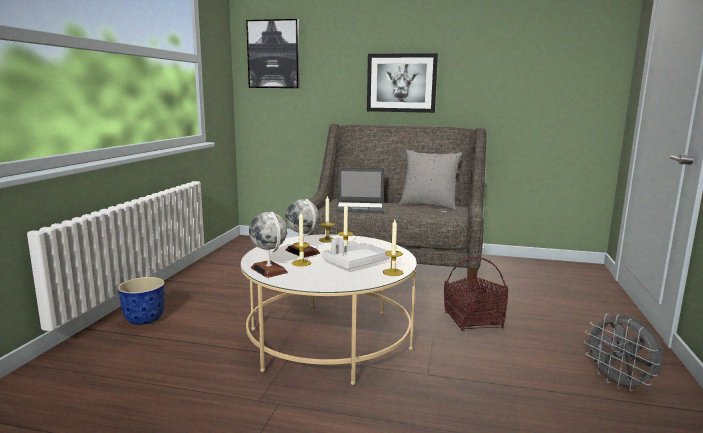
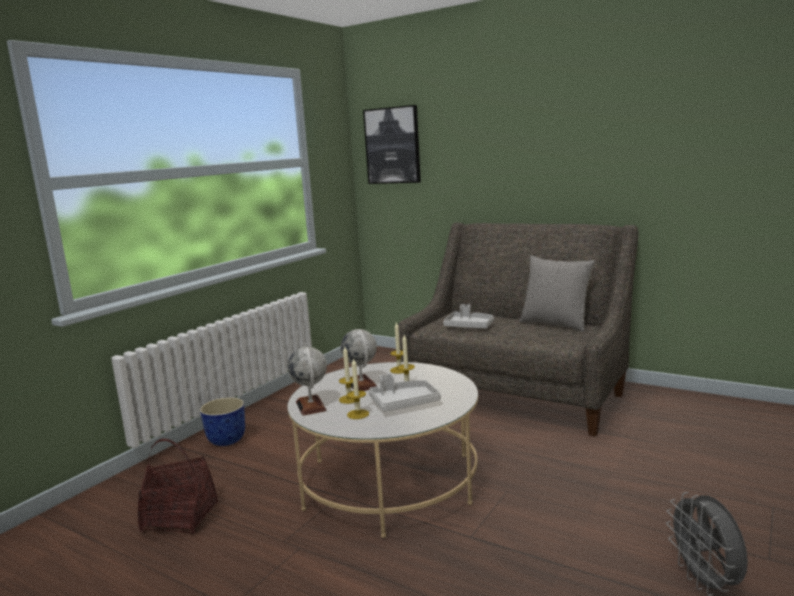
camera: 20 degrees right, 0 degrees up
laptop [335,167,385,213] -> grey tray [443,304,494,328]
picture [367,53,438,113] -> none
candle [383,220,403,276] -> candle moved to [347,358,369,419]
basket [444,257,508,331] -> basket moved to [138,439,218,534]

